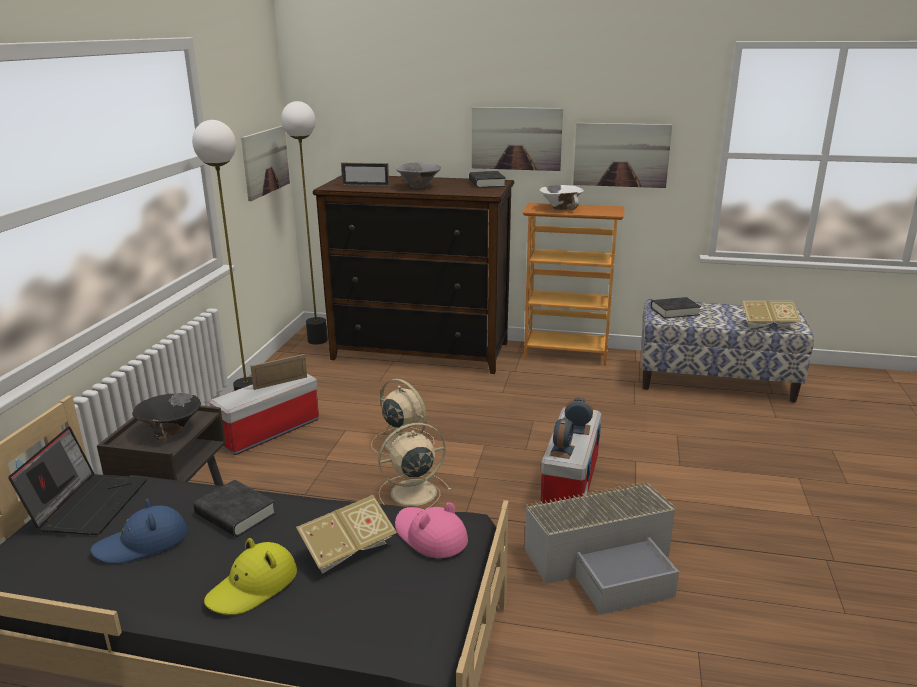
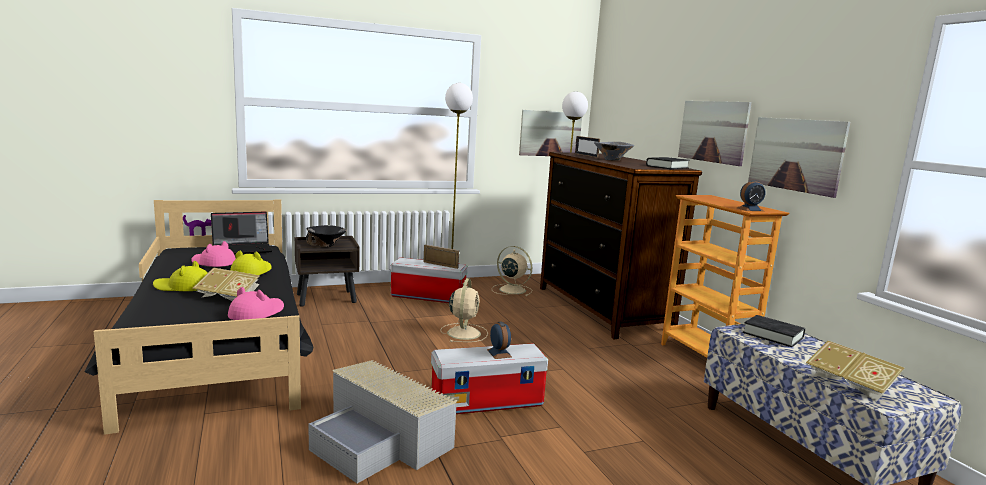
camera: 55 degrees right, 10 degrees down
blue hat [90,499,187,564] -> pink hat [191,241,236,267]
black book [194,480,276,537] -> yellow hat [230,250,272,275]
beige fan [378,423,452,509] -> beige fan moved to [492,246,532,296]
white bowl [540,185,584,210] -> none
alarm clock [550,417,575,459] -> alarm clock moved to [737,180,766,211]

